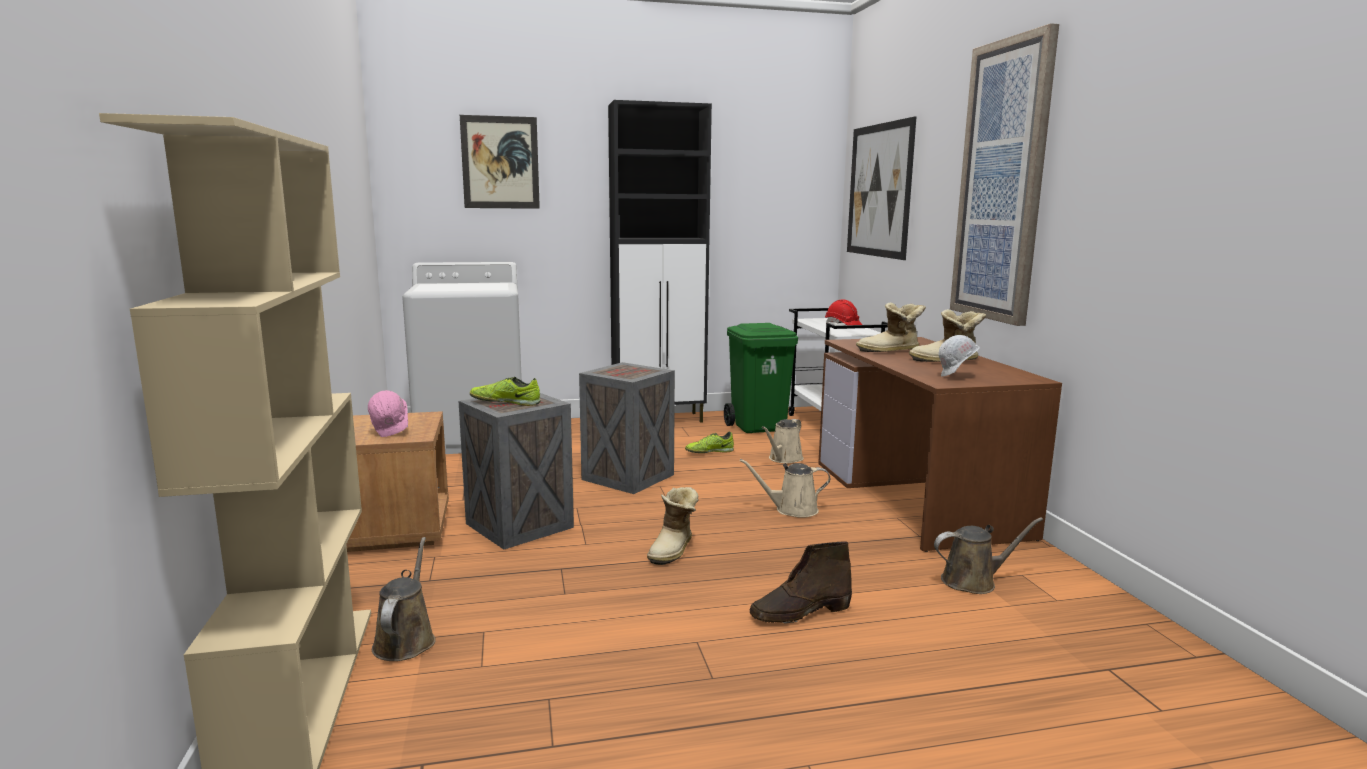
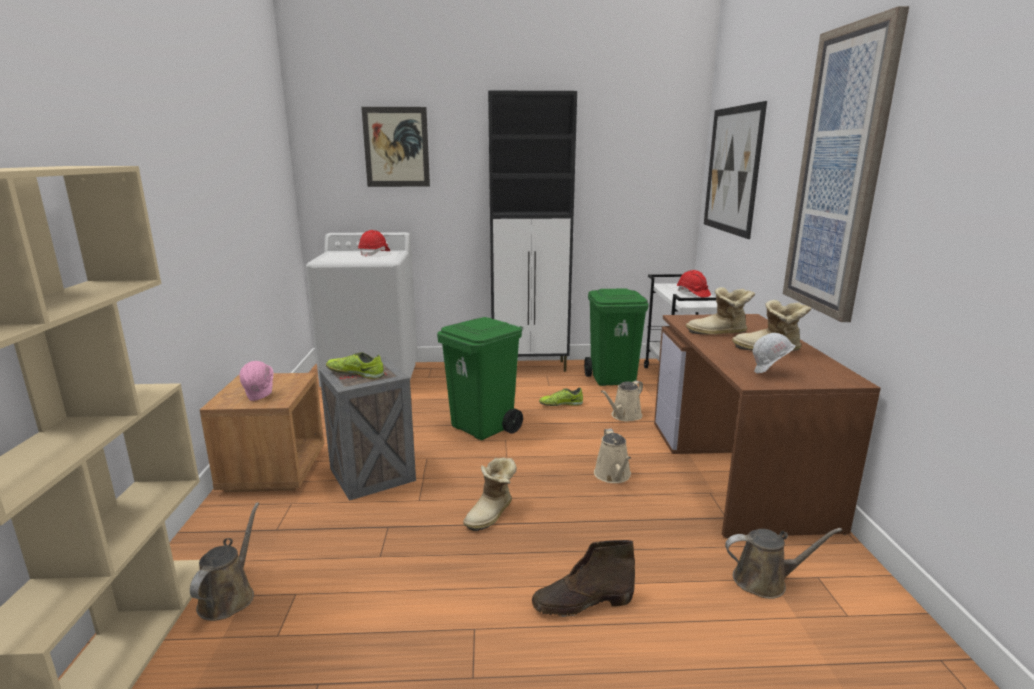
camera: 10 degrees right, 5 degrees up
crate [579,362,675,494] -> green trash can [437,317,523,440]
beige watering can [740,459,830,518] -> beige watering can turned 105 degrees counterclockwise [594,429,631,483]
none -> red hard hat [358,230,390,257]

